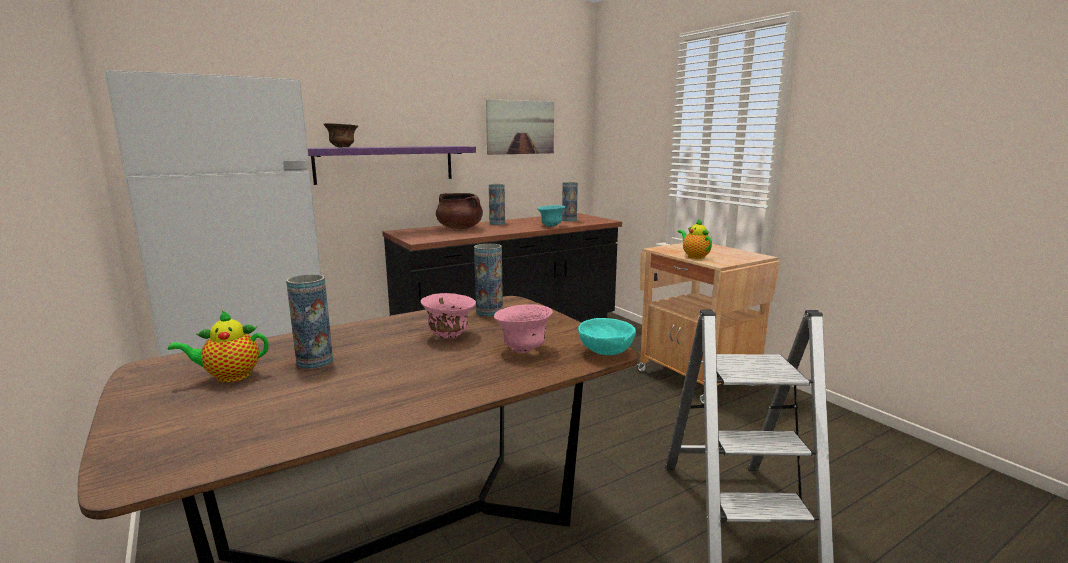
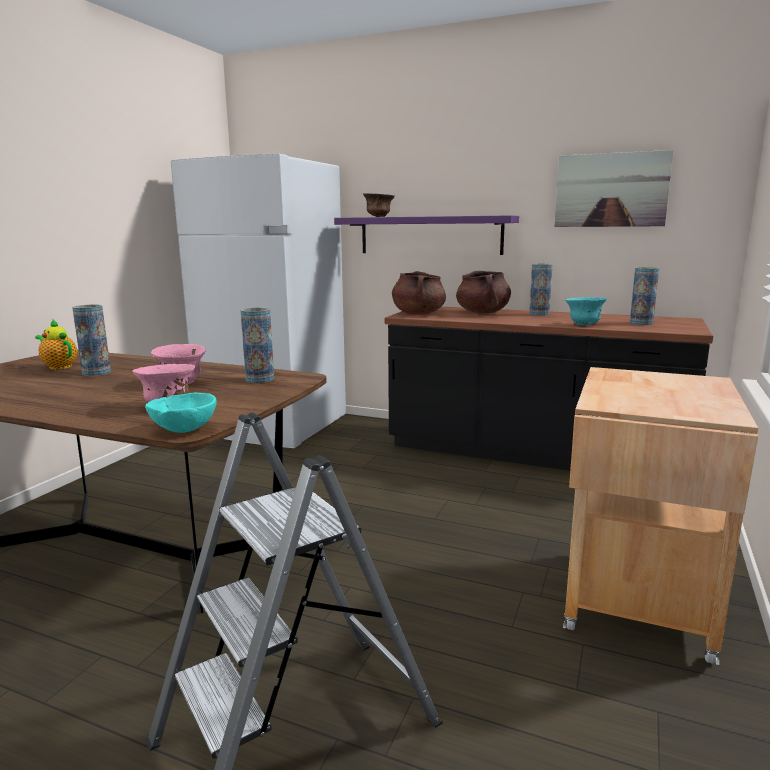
camera: 55 degrees right, 0 degrees up
teapot [678,219,712,259] -> none
none -> brown cooking pot [392,271,446,314]

